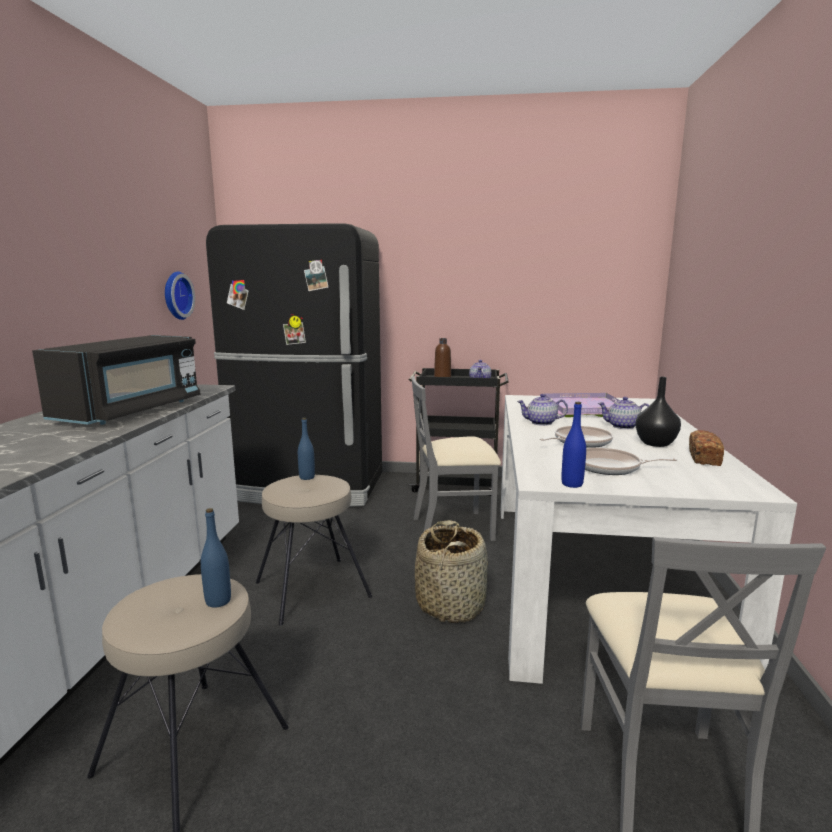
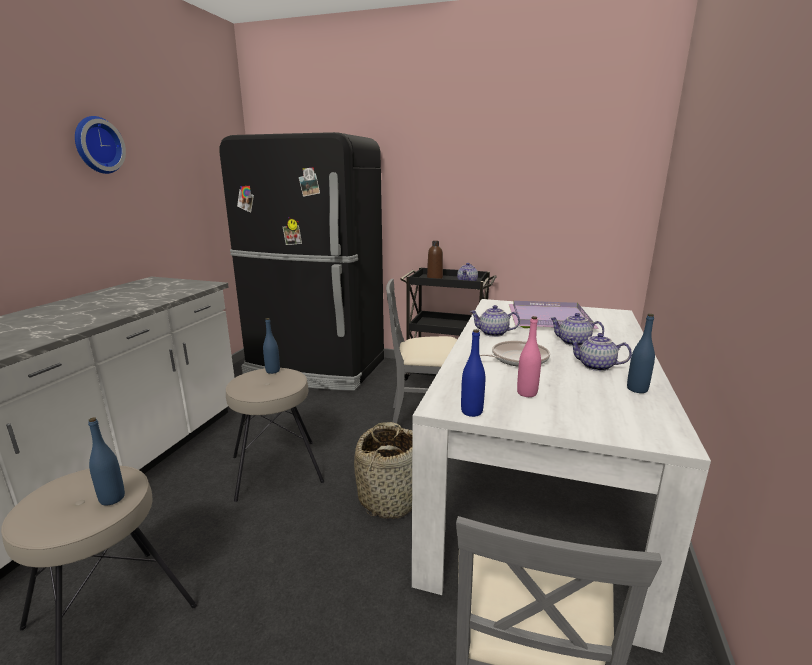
camera: 10 degrees right, 5 degrees up
black microwave [32,335,201,425] -> none
wall clock [165,272,195,320] -> wall clock moved to [75,116,126,174]
frying pan [585,448,677,475] -> pink bottle [517,316,541,397]
black vase [635,377,681,447] -> teapot [569,333,632,371]
bread [689,430,724,466] -> blue bottle [627,314,655,393]

